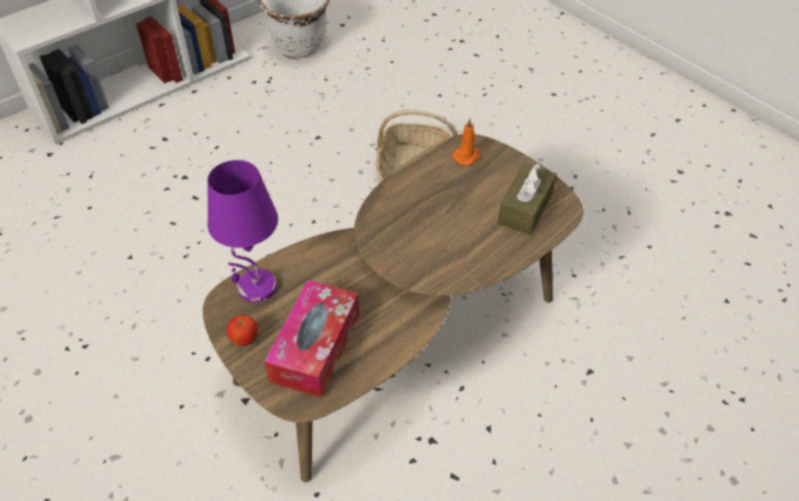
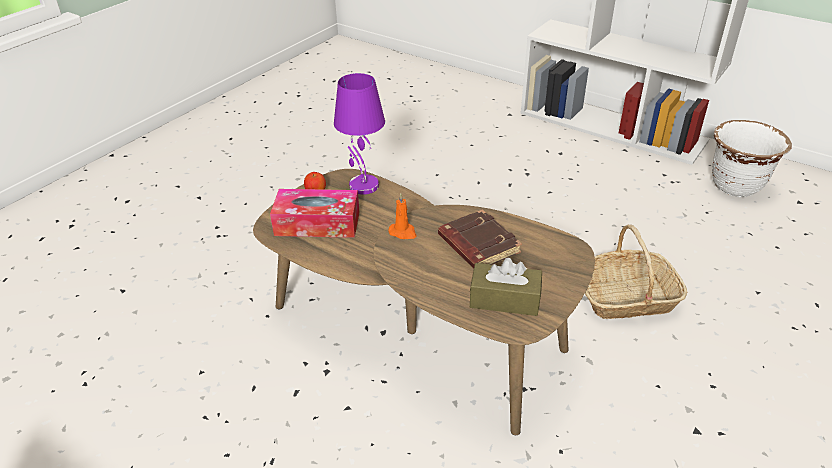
camera: 75 degrees right, 10 degrees down
orange candle [452,118,480,166] -> orange candle moved to [389,193,417,239]
none -> brown book [438,210,522,269]

